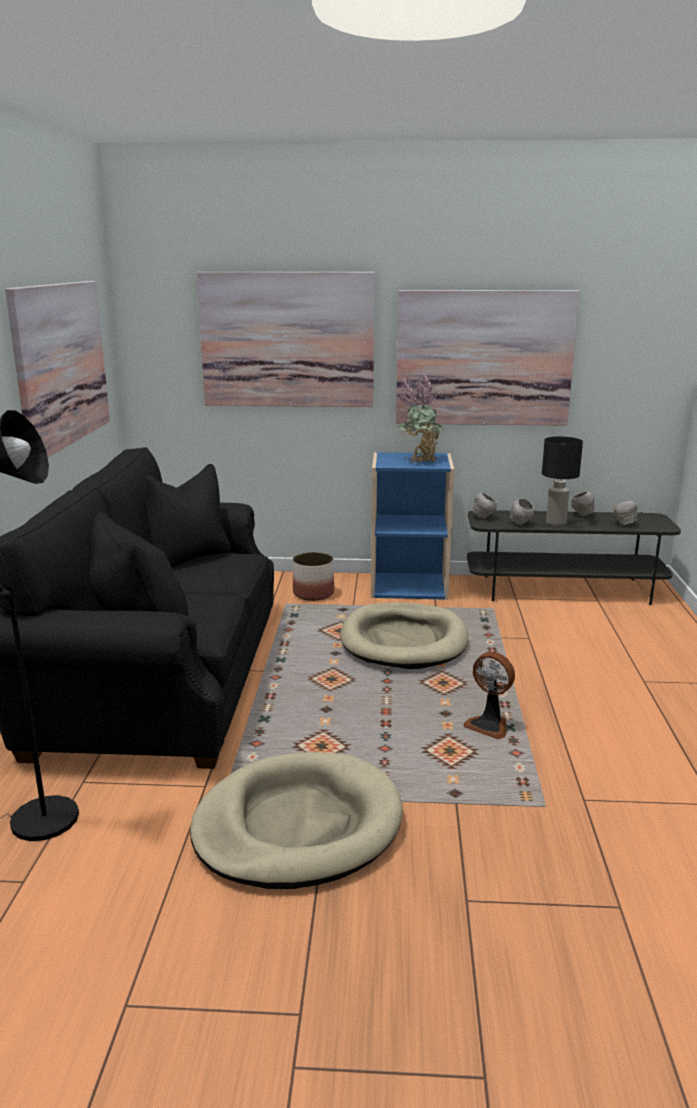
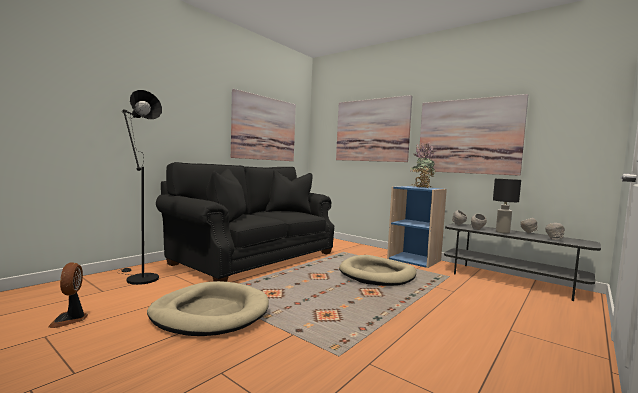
camera: 35 degrees right, 15 degrees down
planter [293,552,334,601] -> none
fan [464,652,515,739] -> fan moved to [48,262,88,328]

